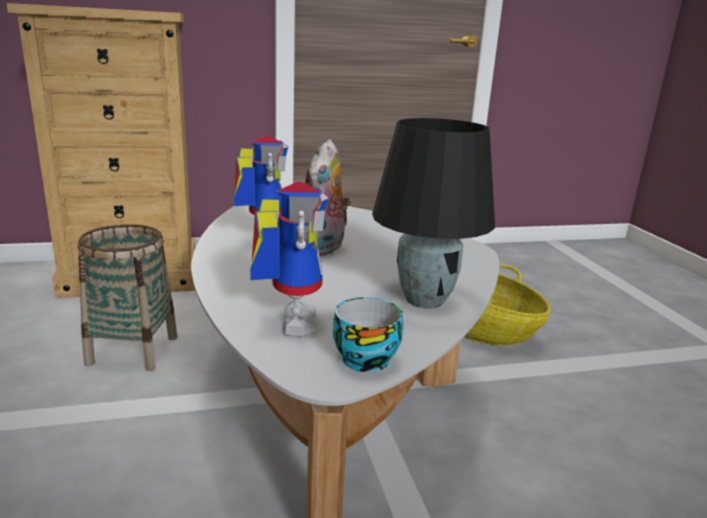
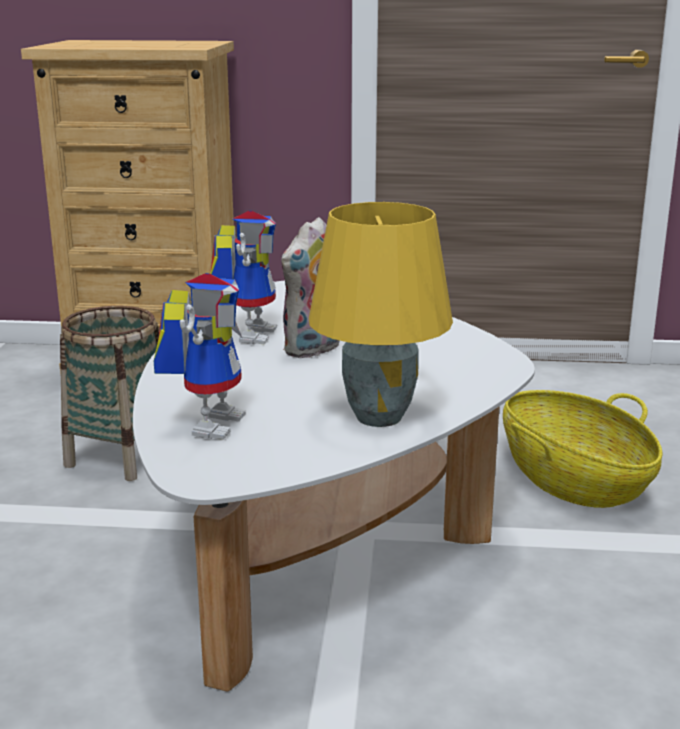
camera: 20 degrees right, 0 degrees up
cup [333,297,403,372] -> none
black table lamp [372,118,495,308] -> yellow table lamp [309,202,453,427]

